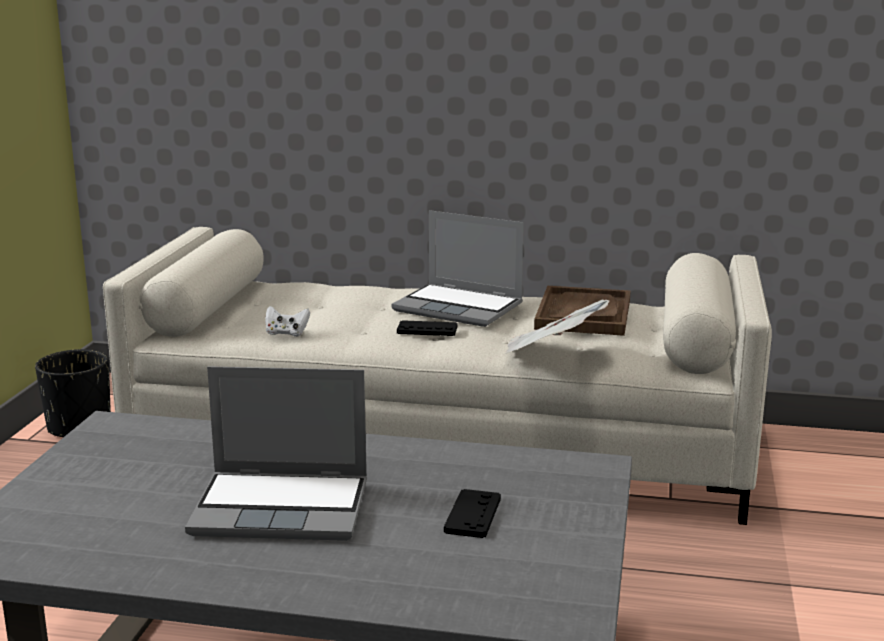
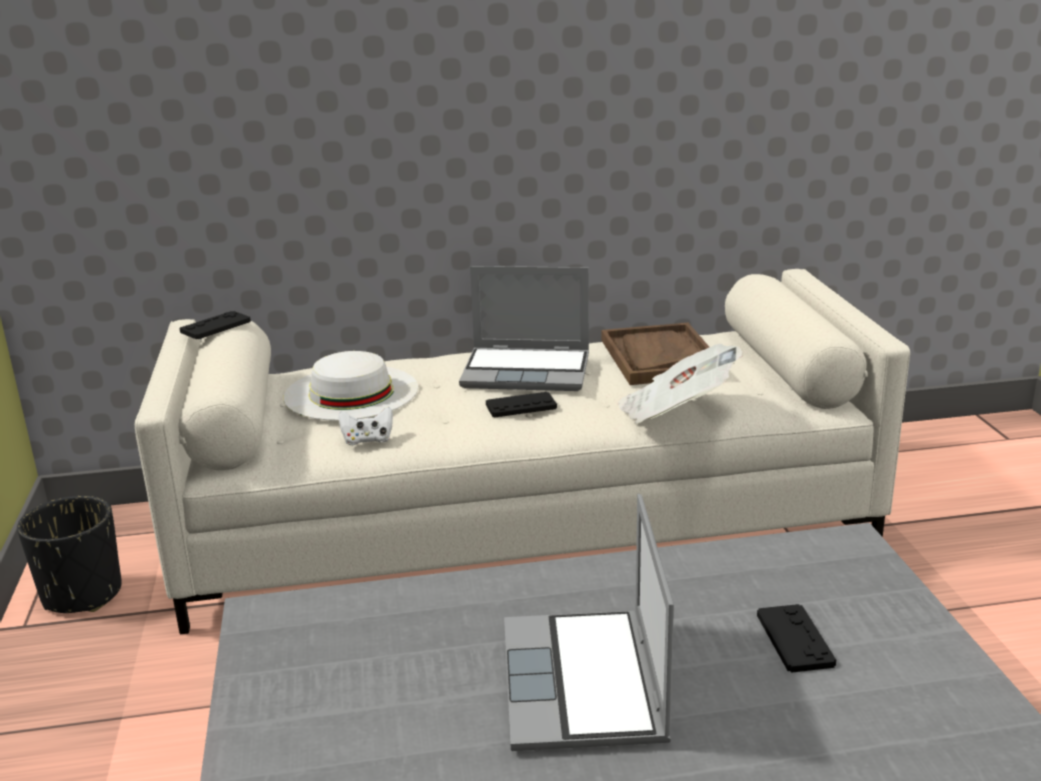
camera: 20 degrees left, 5 degrees up
laptop [185,366,367,541] -> laptop turned 105 degrees clockwise [504,494,674,751]
none -> black game controller [179,311,251,339]
none -> white hat [284,351,418,421]

